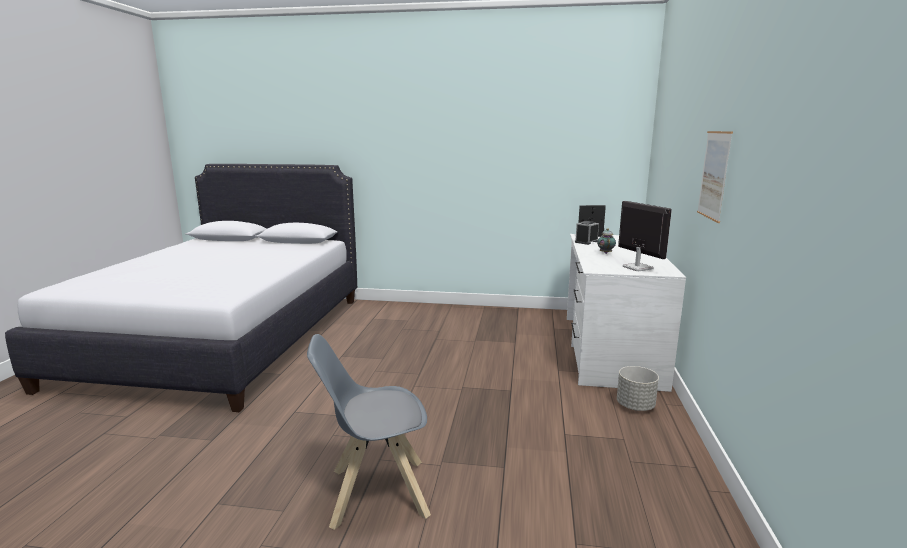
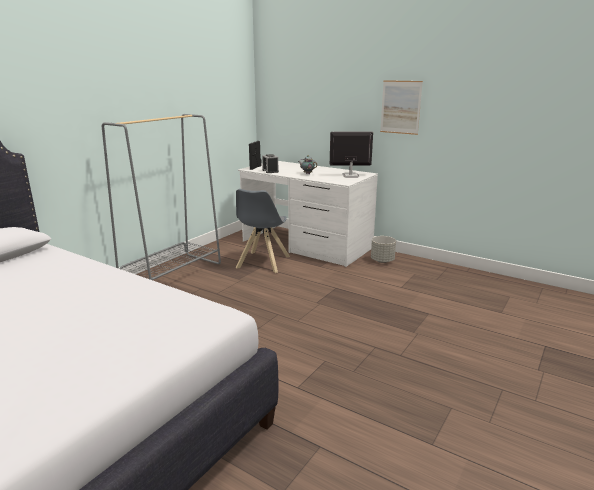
camera: 65 degrees left, 5 degrees up
grey chair [307,334,431,530] -> grey chair moved to [236,189,290,273]
none -> grey clothes rack [102,114,221,280]

